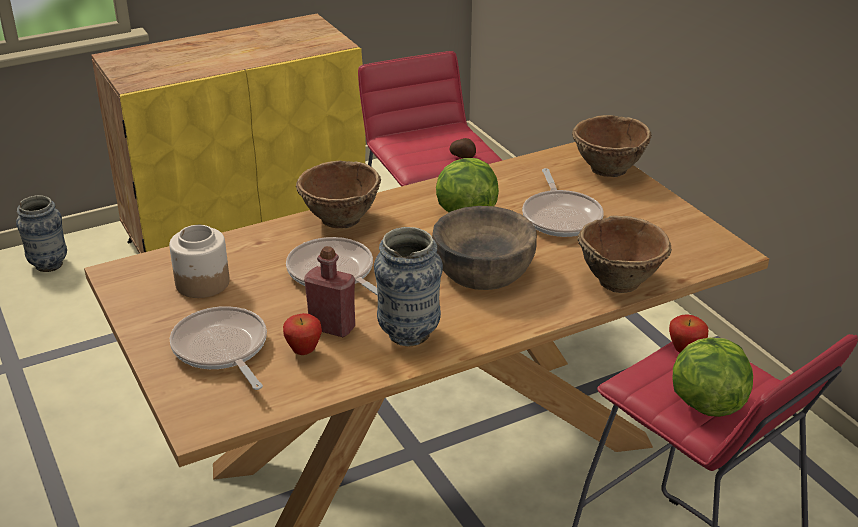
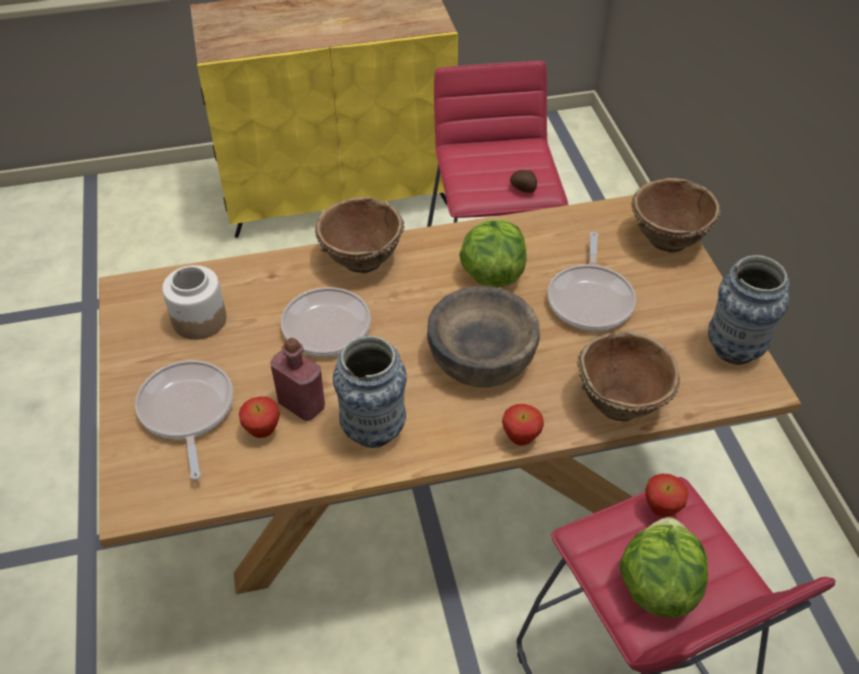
camera: 15 degrees right, 15 degrees up
vase [16,195,67,272] -> vase moved to [708,255,790,365]
none -> apple [502,404,544,446]

